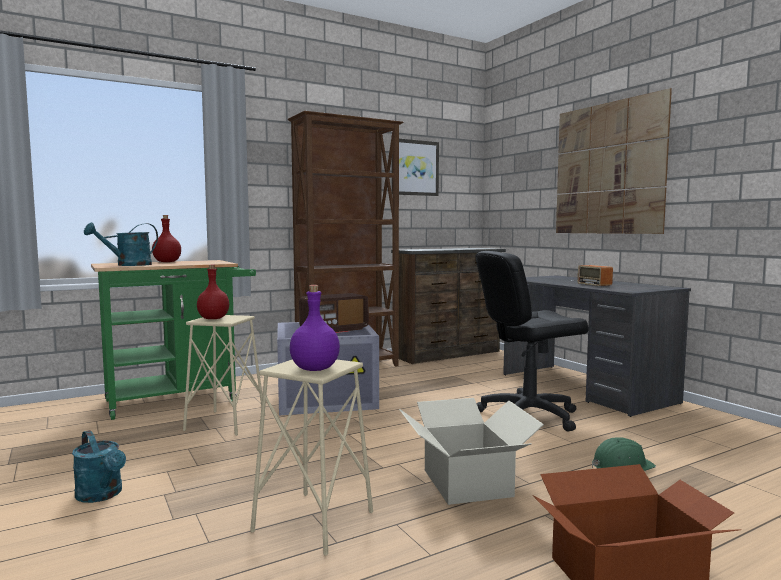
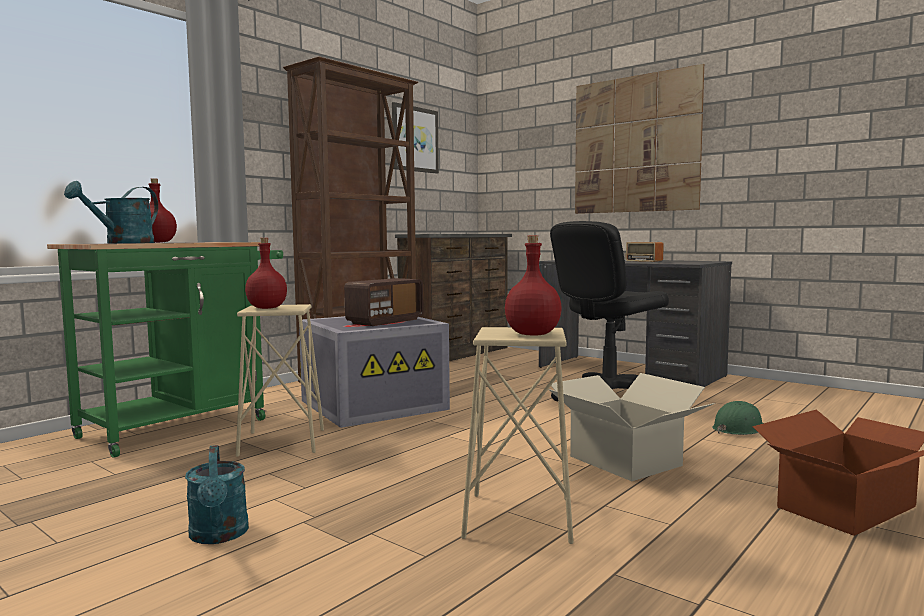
camera: 20 degrees left, 0 degrees up
turquoise watering can [72,430,126,503] -> turquoise watering can turned 45 degrees clockwise [185,445,249,544]
purple bottle [290,285,340,371] -> red bottle [505,235,562,335]

